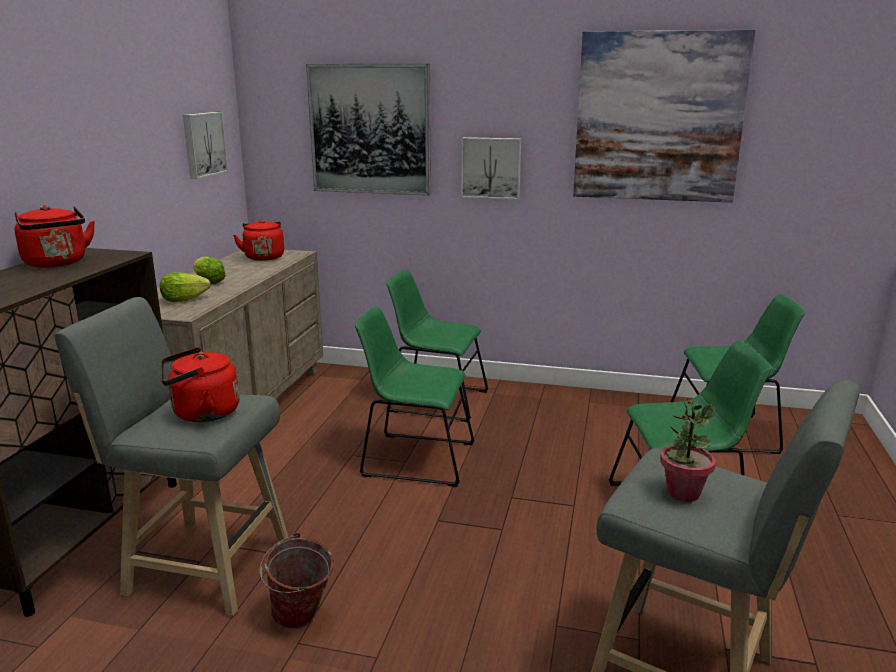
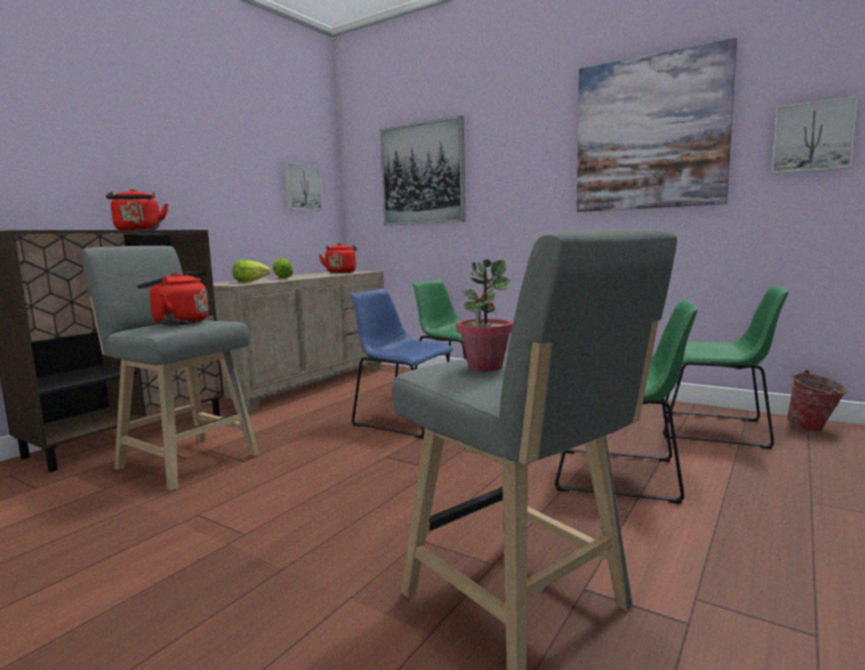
camera: 20 degrees right, 10 degrees down
bucket [259,533,334,628] -> bucket moved to [787,370,848,431]
green chair [355,306,475,487] -> blue chair [351,288,453,439]
picture [461,137,521,200] -> picture moved to [772,96,858,174]

